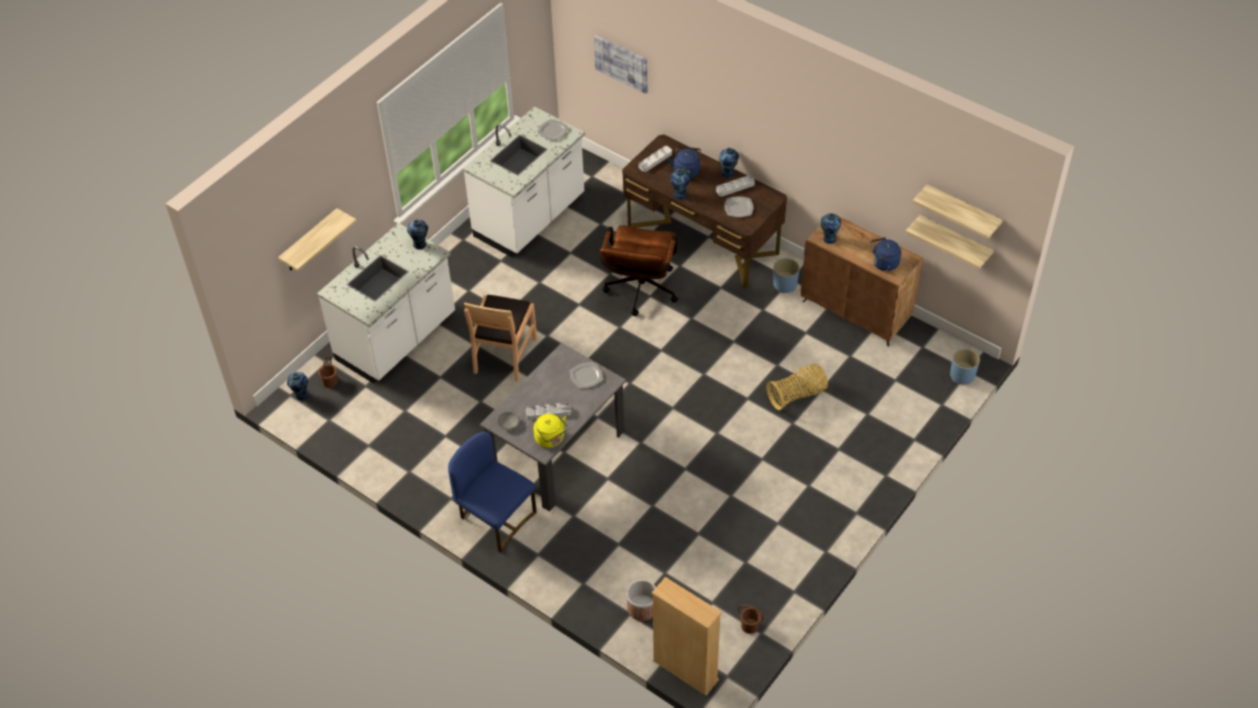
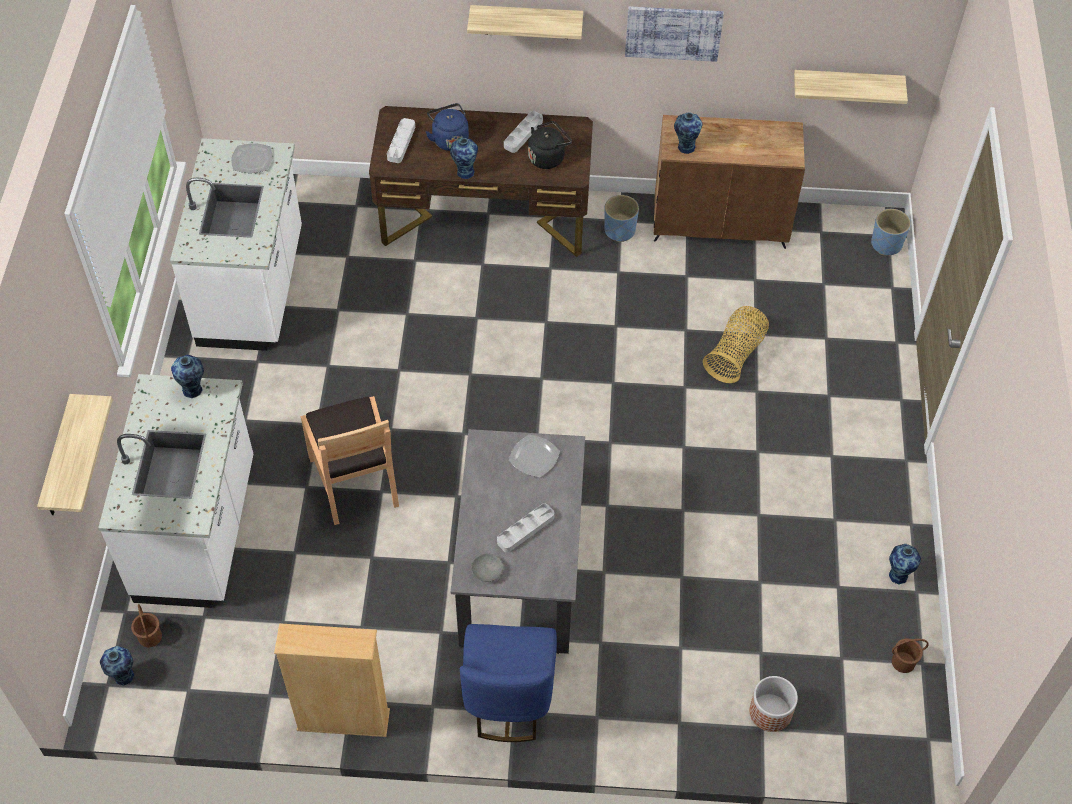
camera: 35 degrees left, 5 degrees up
blue chair [448,432,537,552] -> blue chair turned 90 degrees counterclockwise [460,624,557,742]
yellow kettle [534,414,569,448] -> none
picture [594,35,647,94] -> picture moved to [625,6,724,62]
brown office chair [600,225,678,316] -> none
beige bookcase [652,577,722,696] -> beige bookcase moved to [274,623,390,737]
vase [719,148,739,178] -> vase moved to [889,544,921,585]
plate [724,197,754,217] -> black kettle [528,121,572,169]
blue kettle [870,237,901,271] -> none
shelf [913,184,1002,239] -> shelf moved to [467,5,583,39]

